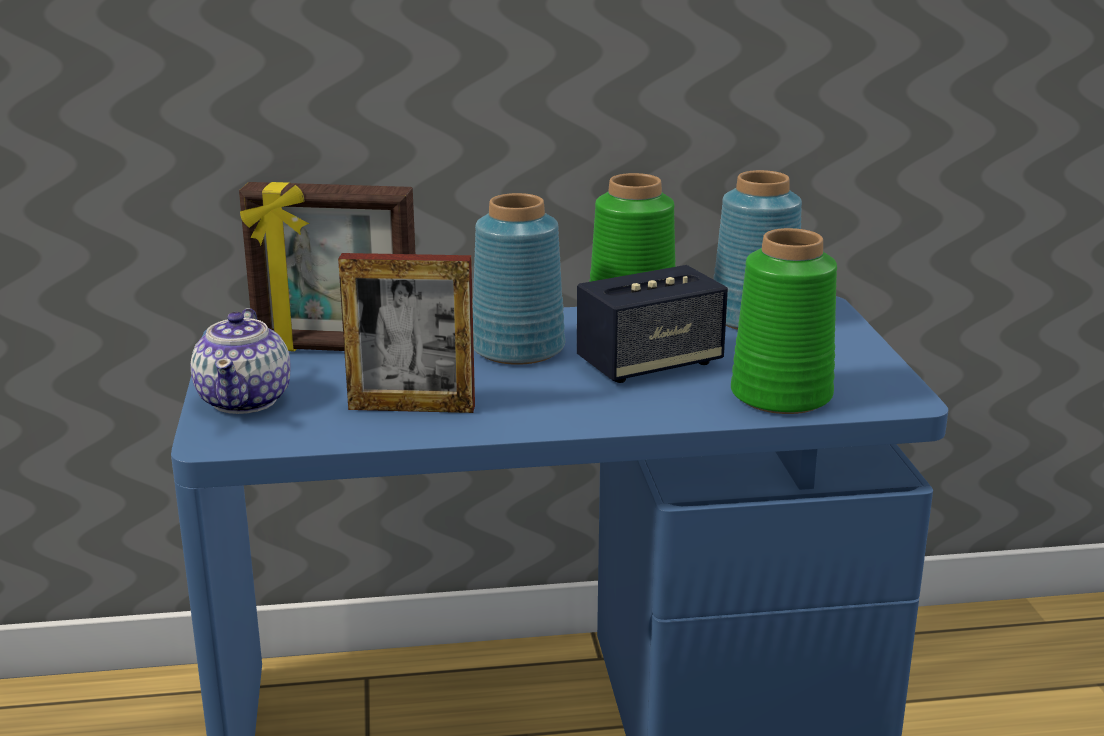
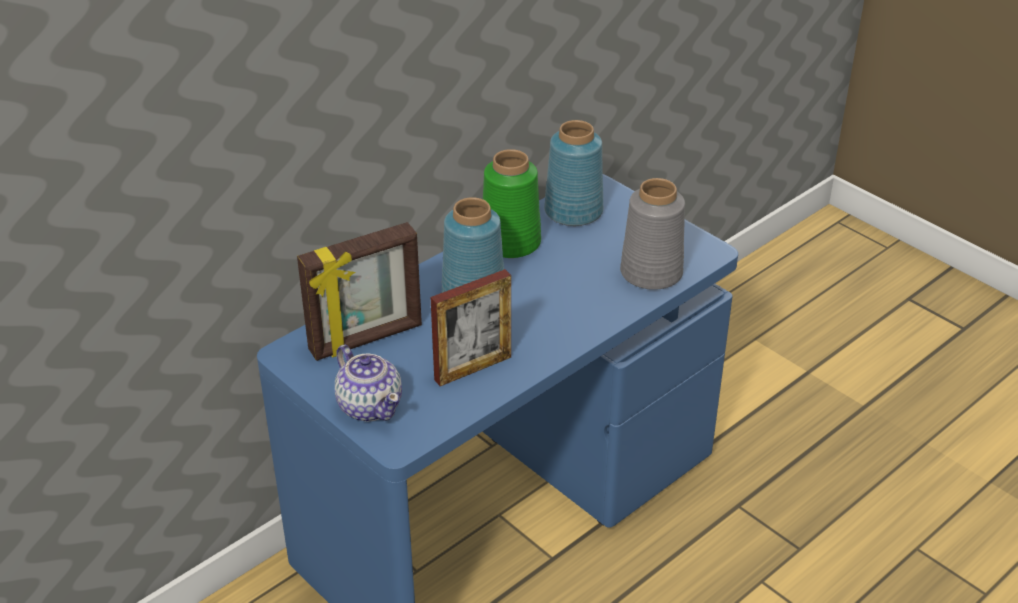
camera: 35 degrees left, 15 degrees up
speaker [577,265,728,383] -> none
green vase [731,228,837,414] -> grey vase [620,178,685,290]

